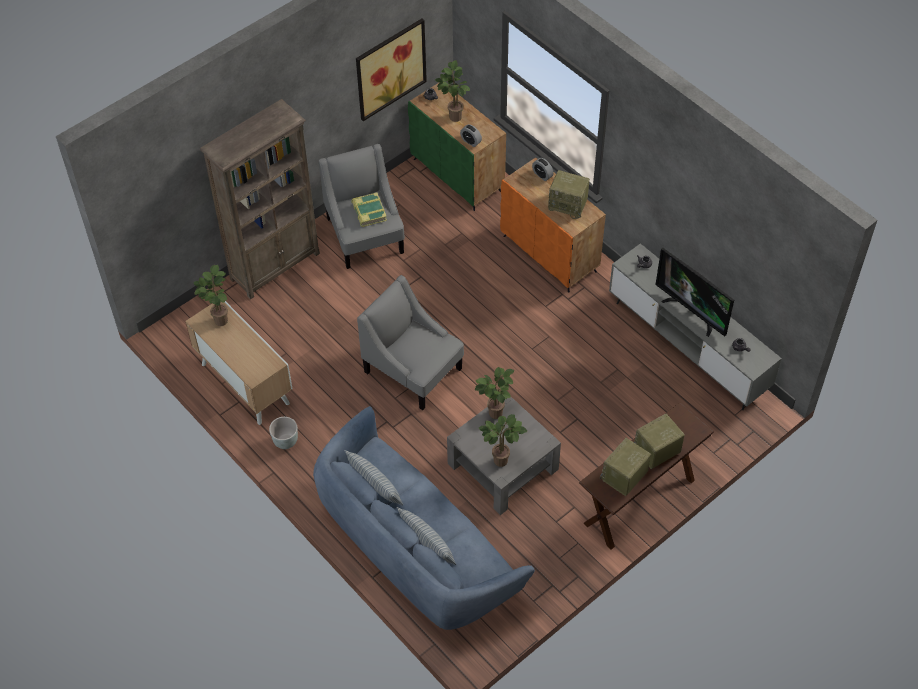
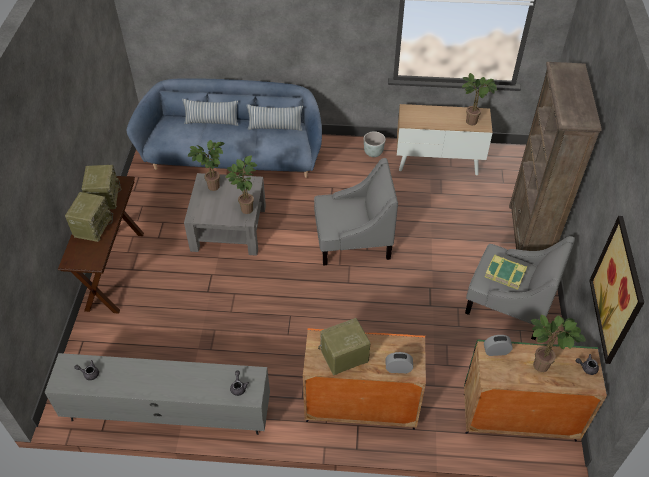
camera: 135 degrees right, 5 degrees down
television [655,248,734,337] -> none

